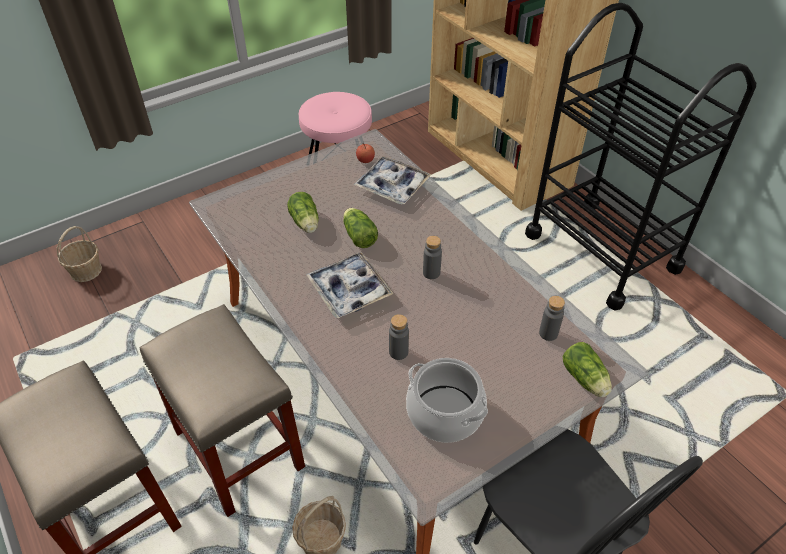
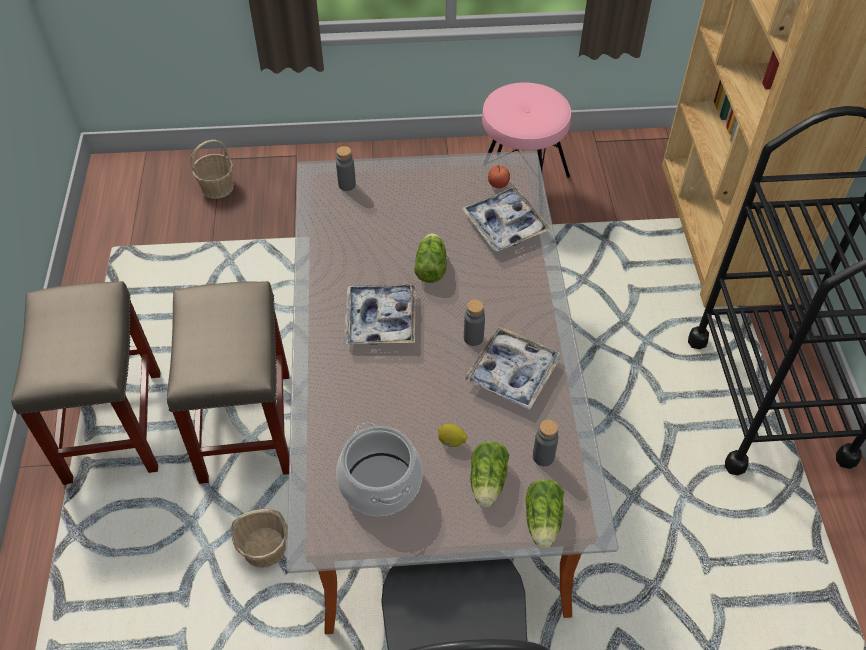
camera: 30 degrees right, 5 degrees up
lettuce [287,192,319,233] -> lettuce moved to [471,441,509,507]
grey bottle [389,314,409,360] -> grey bottle moved to [336,146,356,191]
none -> lemon [438,423,467,447]
none -> tray [463,326,561,410]

